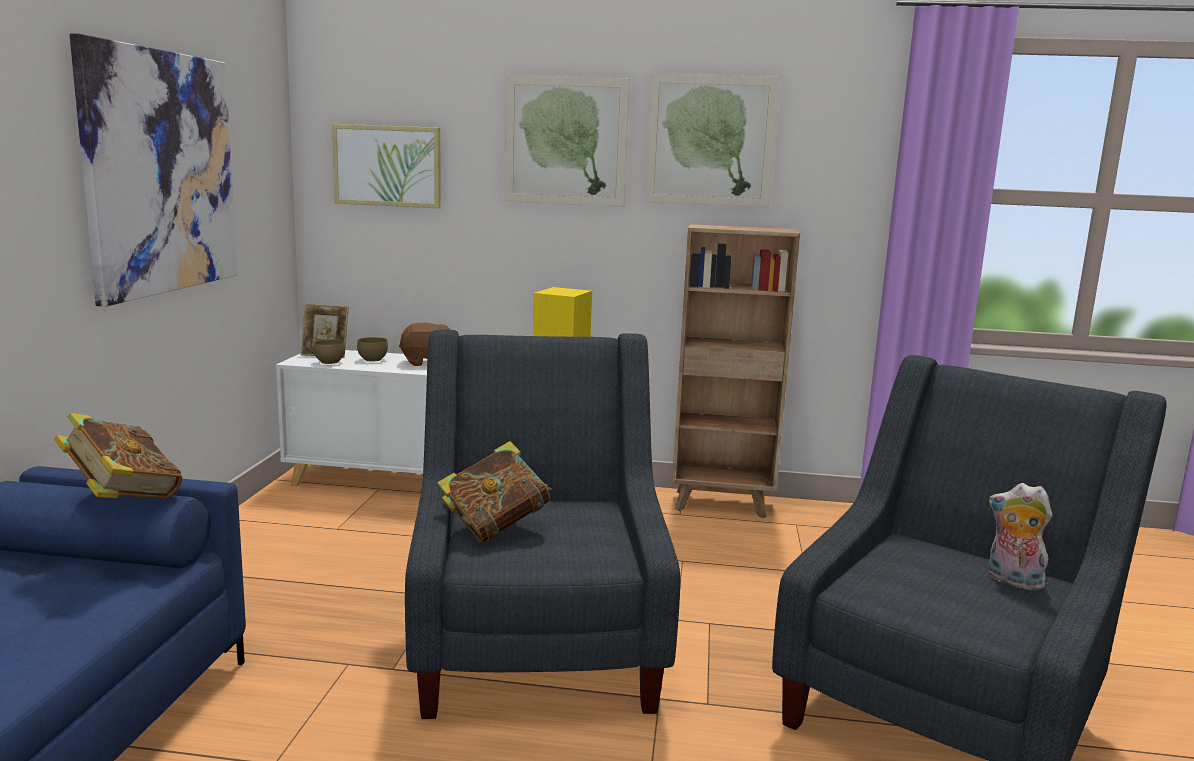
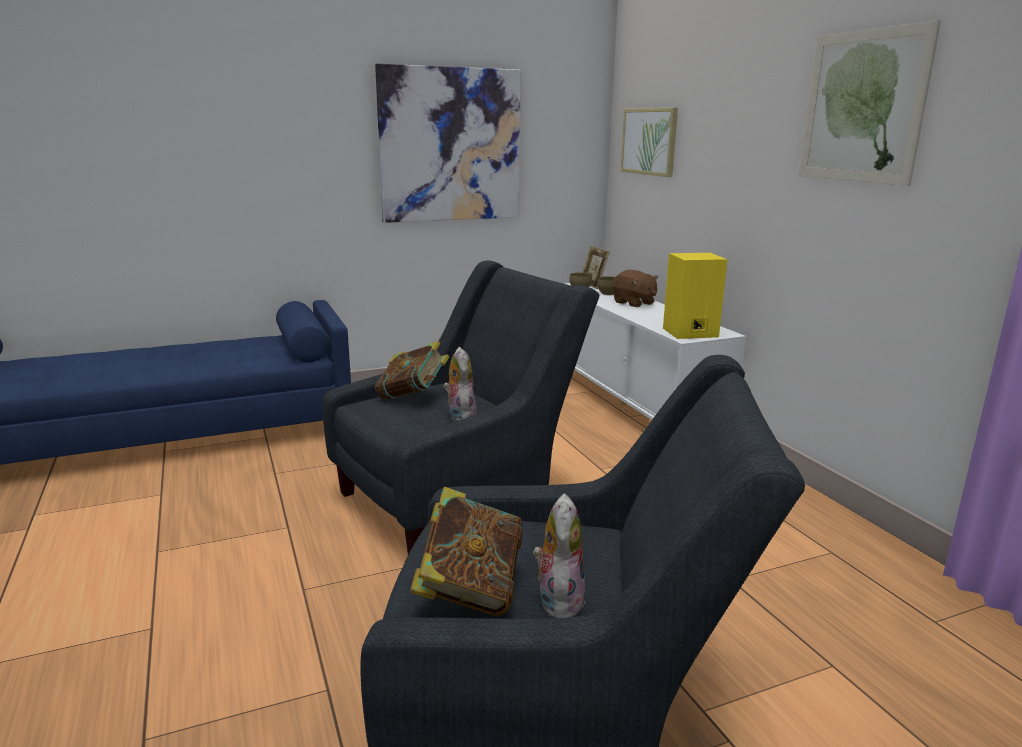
camera: 60 degrees right, 5 degrees up
book [54,413,182,499] -> book moved to [410,487,523,616]
picture [504,75,630,207] -> none
brown bookcase [672,224,800,518] -> none
none -> plush toy [443,347,477,422]

